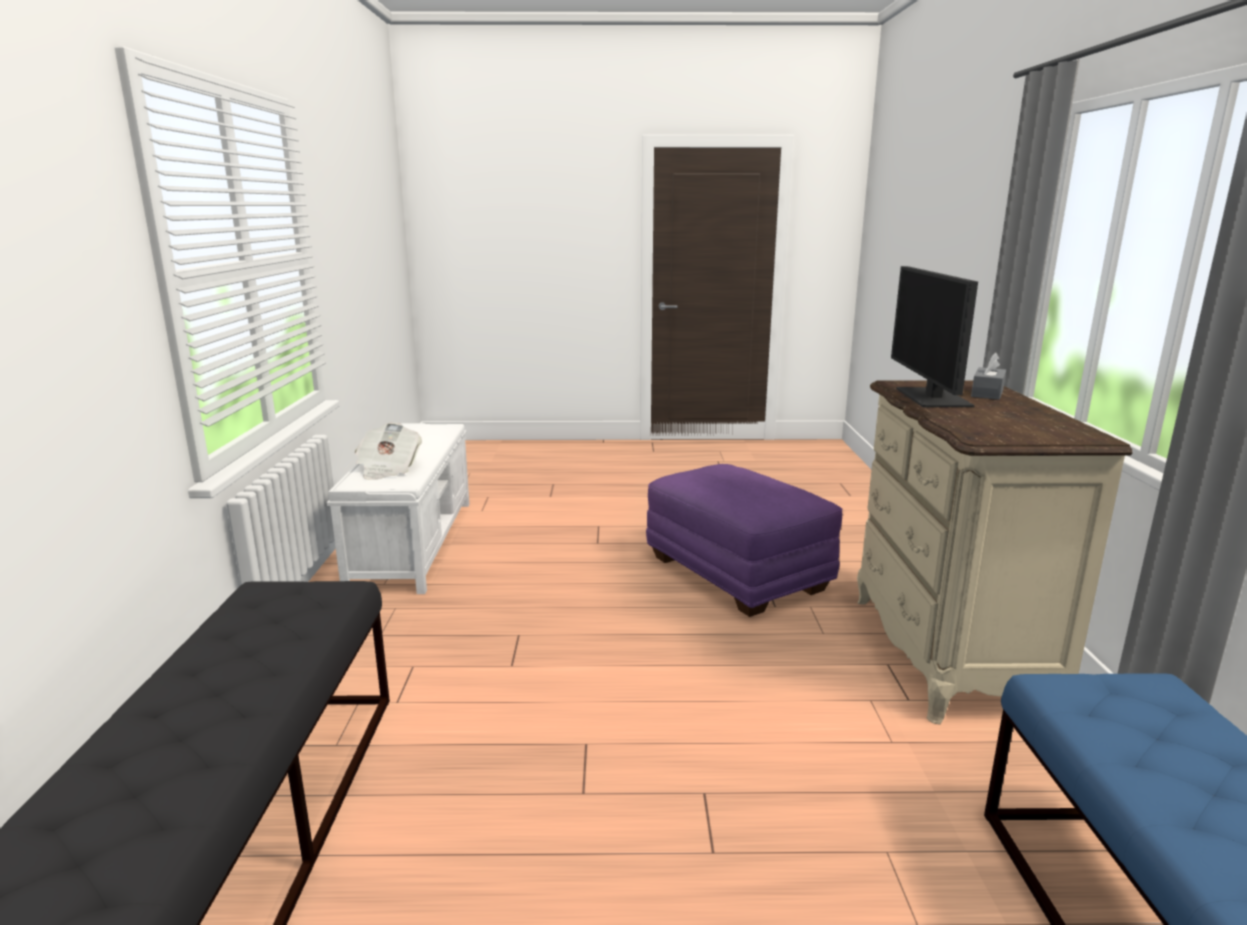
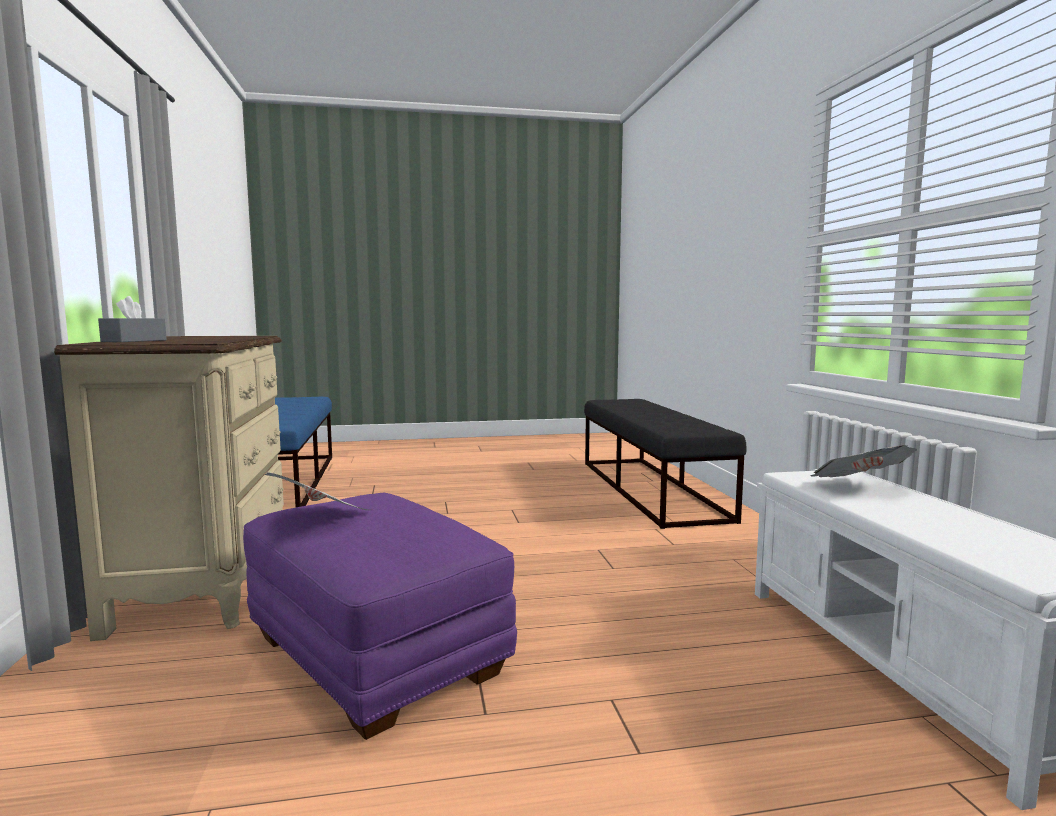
camera: 170 degrees right, 10 degrees down
monitor [891,266,978,407] -> none
none -> newspaper [264,472,368,510]

